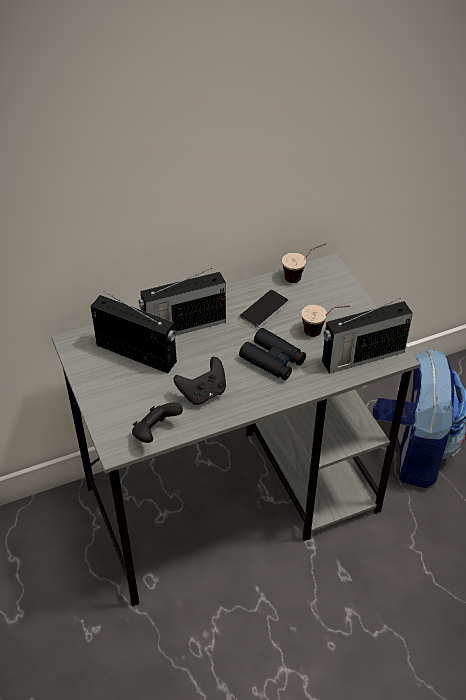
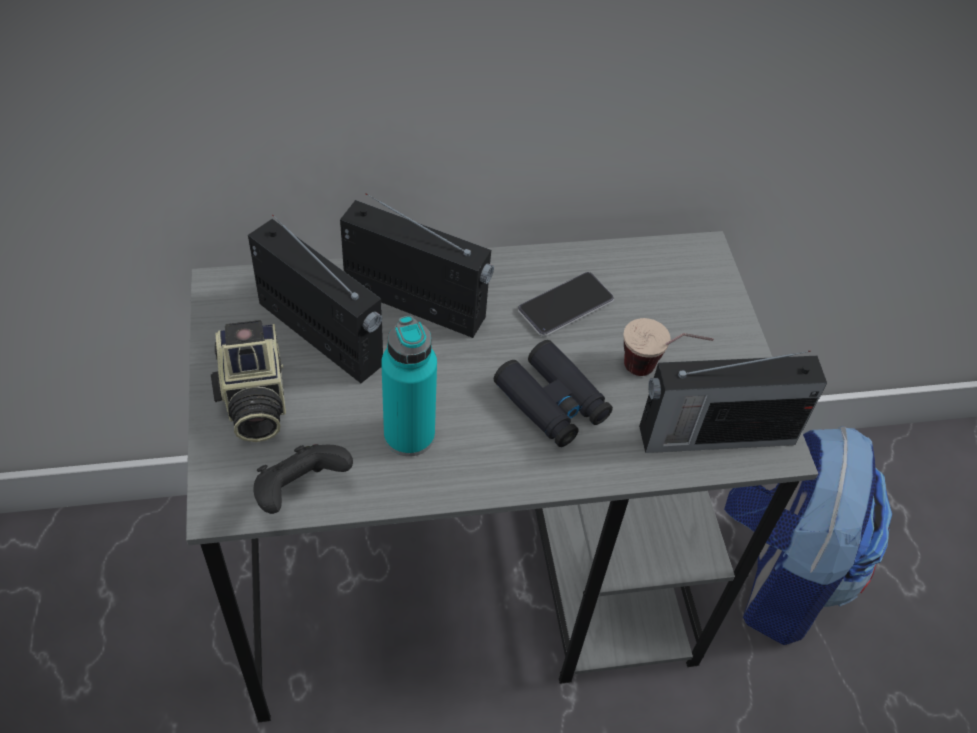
camera: 10 degrees right, 5 degrees up
radio [139,268,226,335] -> radio turned 150 degrees counterclockwise [340,194,494,338]
black game controller [174,357,226,405] -> turquoise bottle [381,316,437,457]
cup [282,243,326,283] -> none
none -> camera [211,320,286,442]

